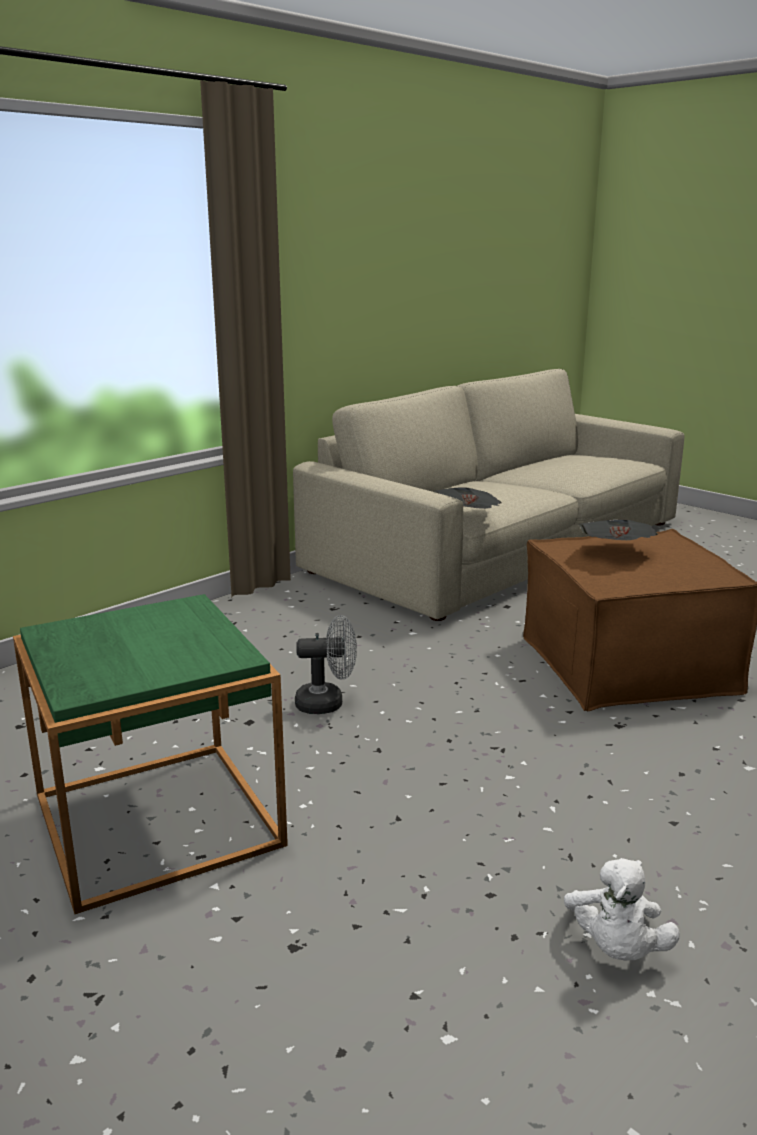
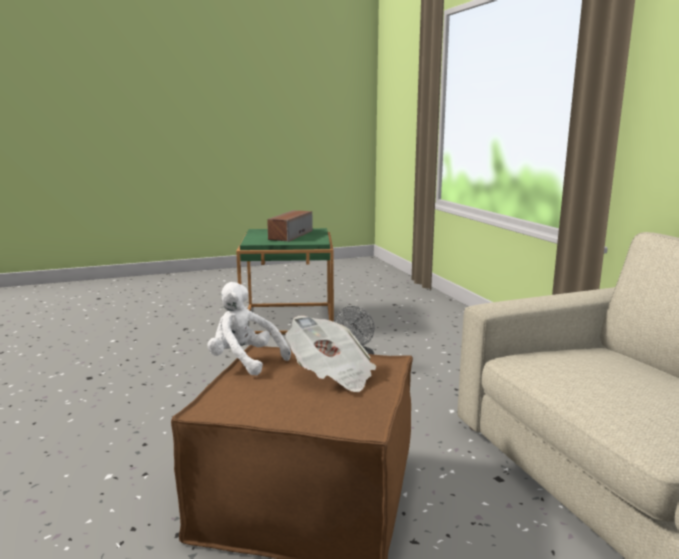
camera: 115 degrees right, 5 degrees down
newspaper [433,487,502,509] -> none
white plush toy [564,858,680,961] -> white plush toy moved to [207,282,291,376]
none -> speaker [267,210,313,242]

